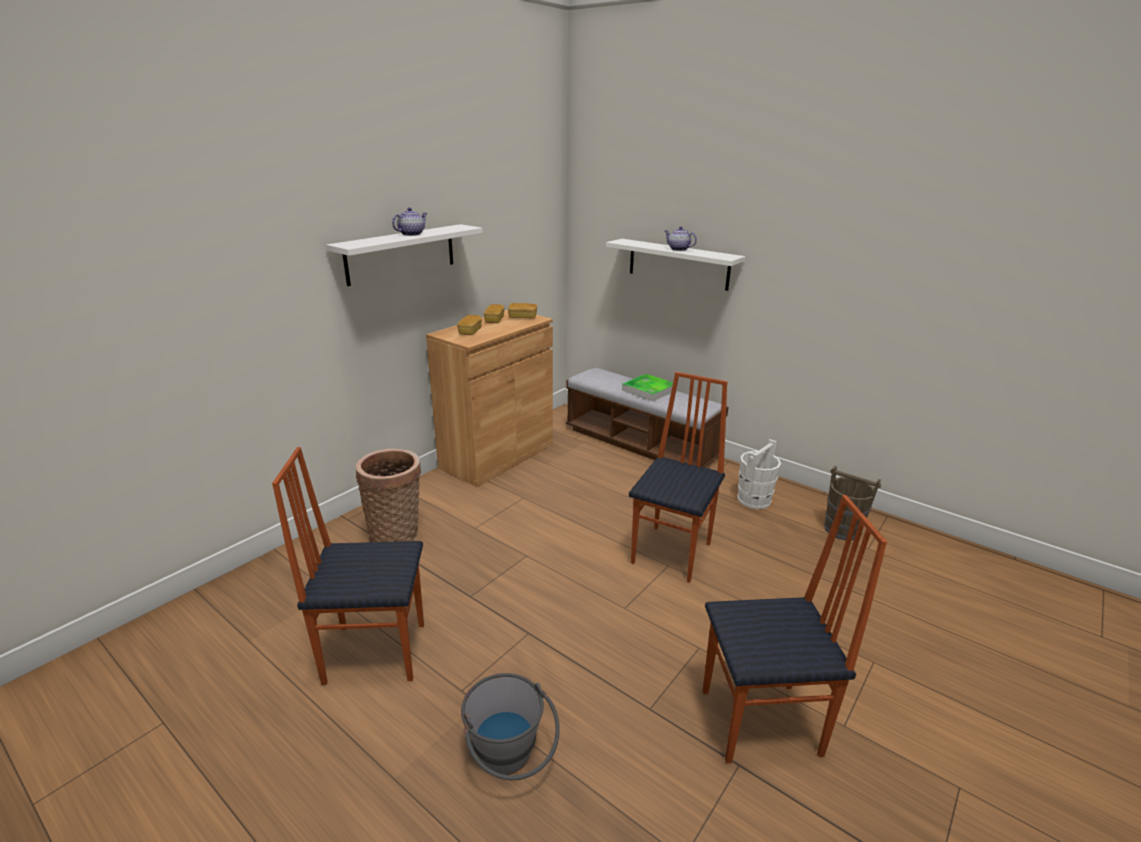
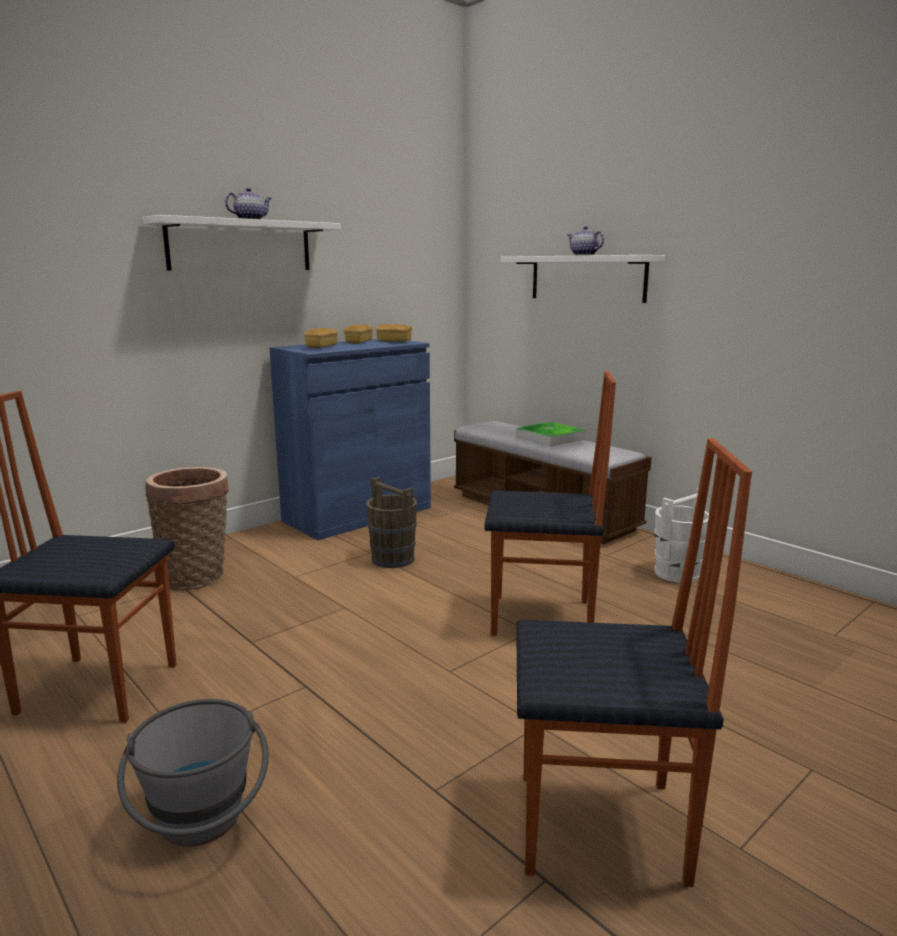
camera: 10 degrees right, 10 degrees down
brown cabinet [426,310,553,487] -> blue cabinet [269,339,431,540]
chair [629,372,728,583] -> chair turned 60 degrees clockwise [484,371,616,636]
brown bucket [824,466,881,540] -> brown bucket moved to [366,477,417,568]

